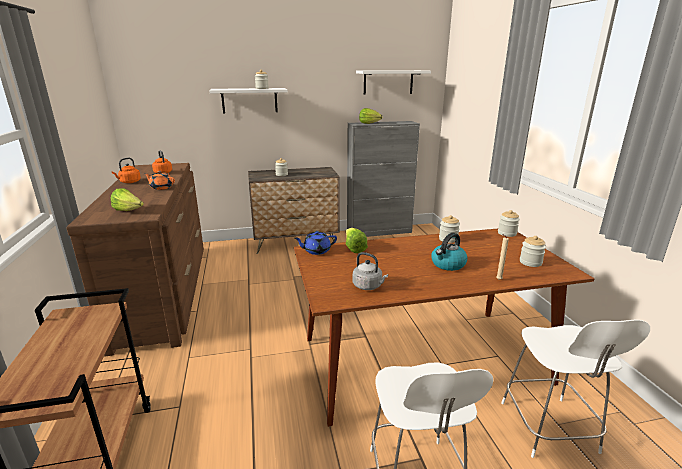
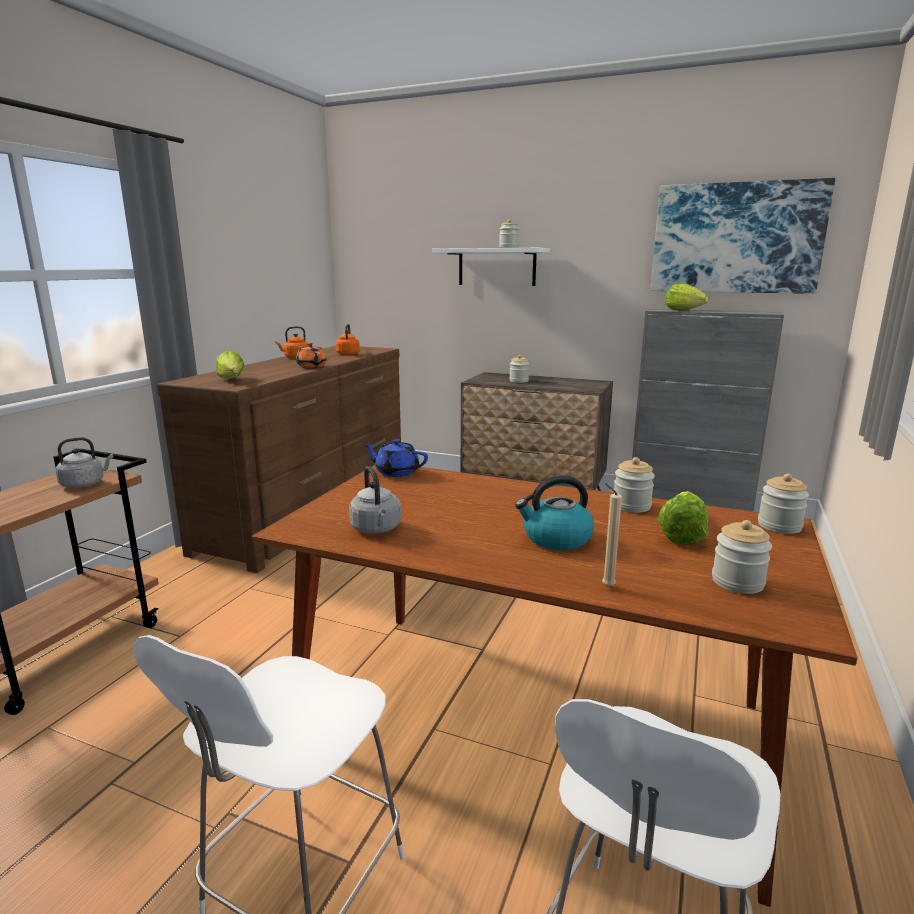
camera: 35 degrees right, 5 degrees down
lettuce [346,228,368,253] -> lettuce moved to [658,491,709,545]
white shelf [356,70,431,94] -> picture [651,178,835,294]
none -> grey kettle [56,437,114,488]

